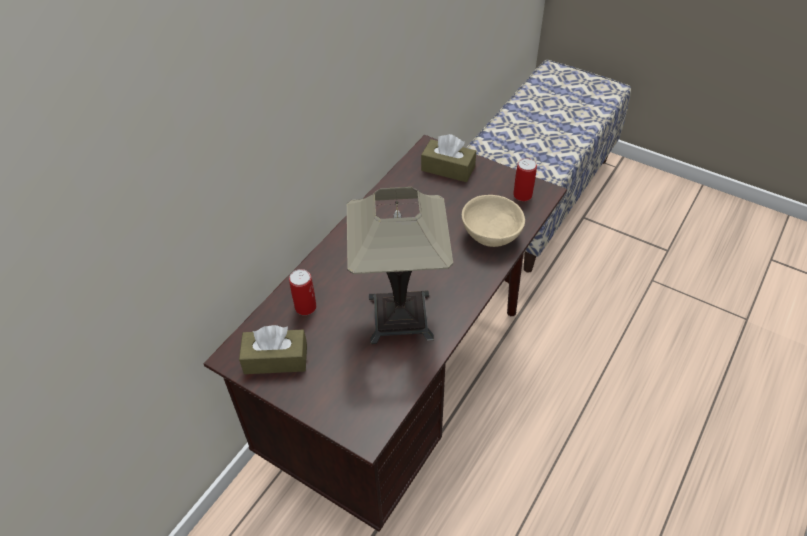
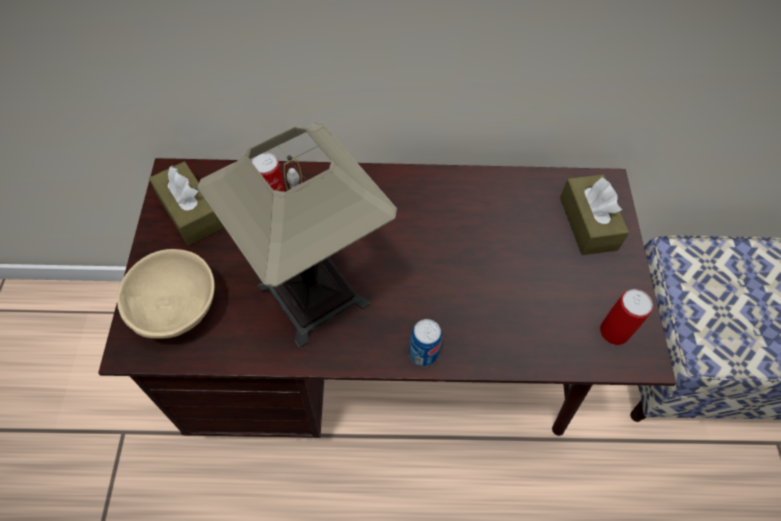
camera: 55 degrees right, 10 degrees up
beige bowl [462,195,525,247] -> beige bowl moved to [117,249,215,339]
none -> can [409,319,442,366]

